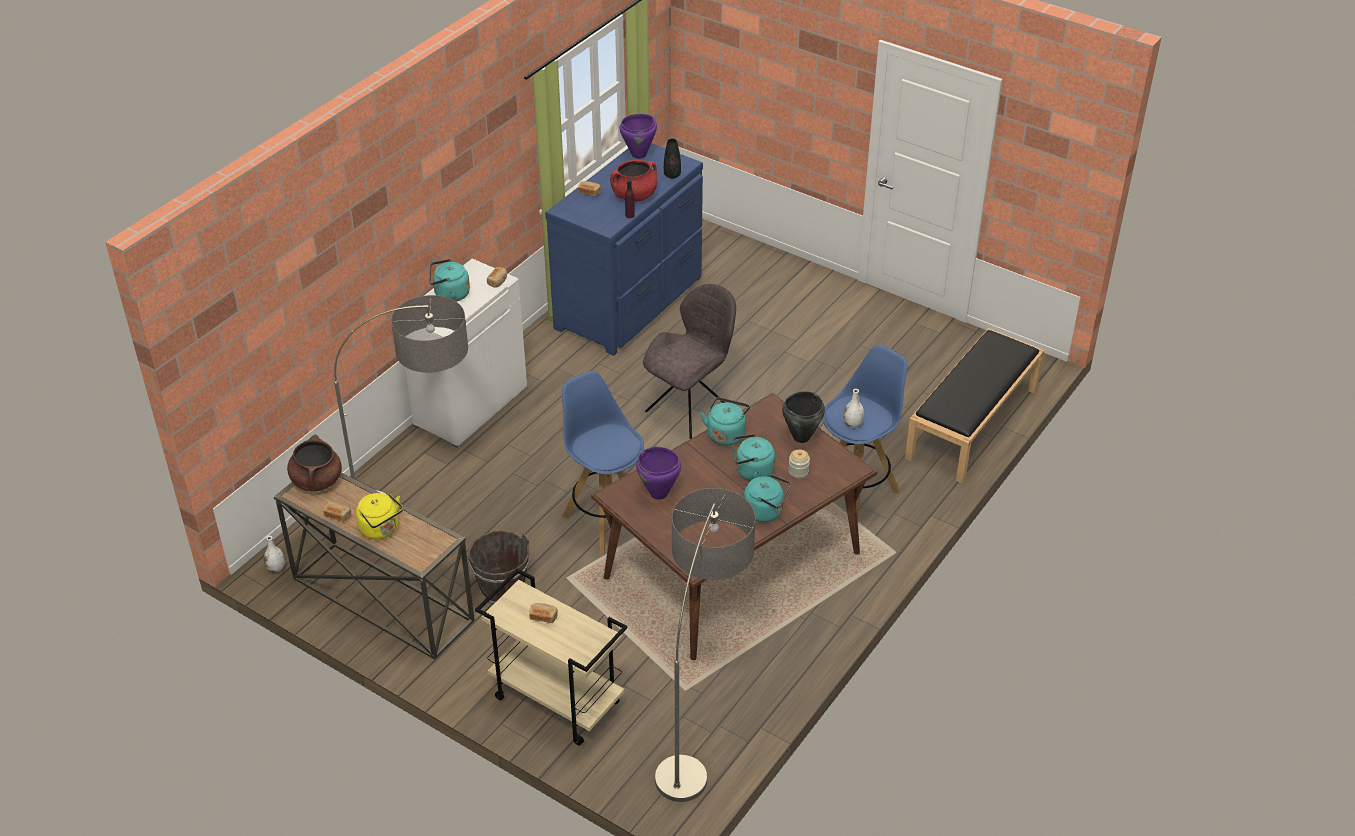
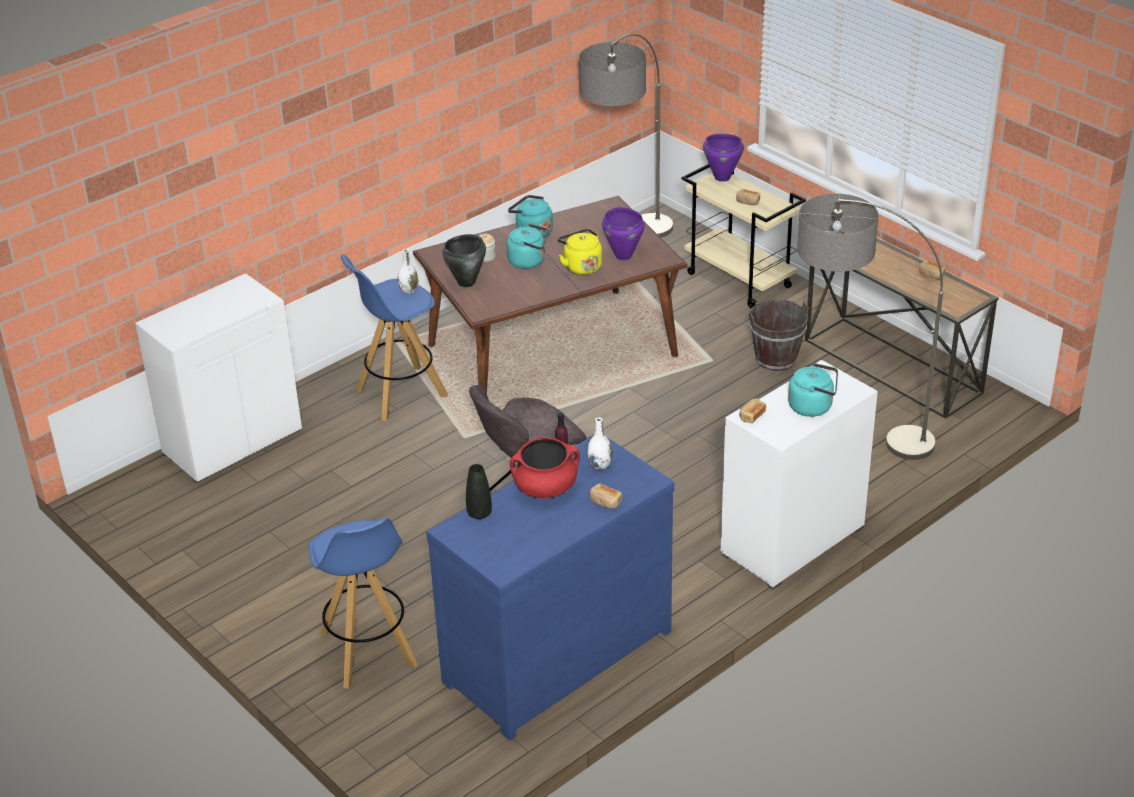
camera: 165 degrees left, 5 degrees down
white vase [264,536,285,573] -> white vase moved to [587,417,613,470]
brown cooking pot [287,434,342,492] -> none
yellow kettle [356,493,403,539] -> yellow kettle moved to [558,228,602,275]
blue stool [562,371,644,556] -> blue stool moved to [309,518,417,689]
purple cooking pot [619,114,657,159] -> purple cooking pot moved to [703,134,744,182]
turquoise kettle [700,397,750,446] -> none
black bench [905,328,1044,483] -> white cabinet [135,273,302,484]

